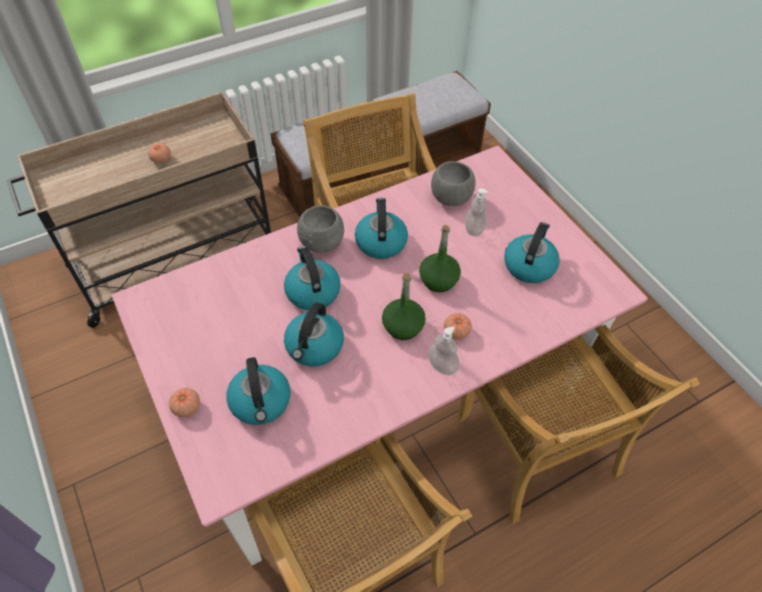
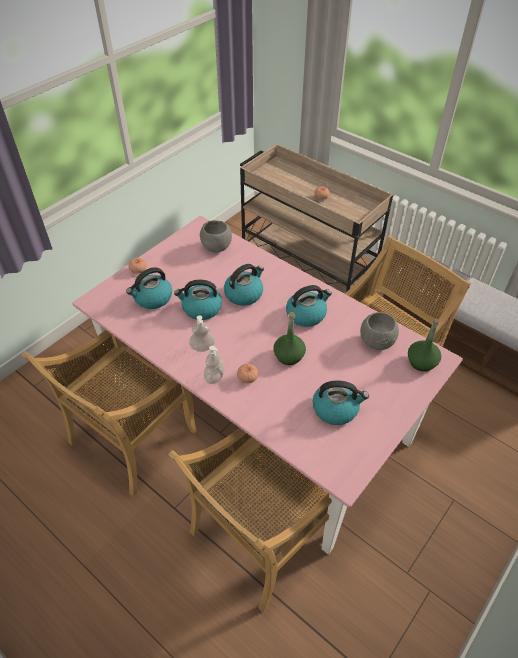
camera: 70 degrees right, 5 degrees down
grey bowl [297,205,344,253] -> grey bowl moved to [200,220,232,253]
green bottle [382,273,426,340] -> green bottle moved to [408,319,441,371]
soap dispenser [465,188,489,236] -> soap dispenser moved to [189,315,215,352]

